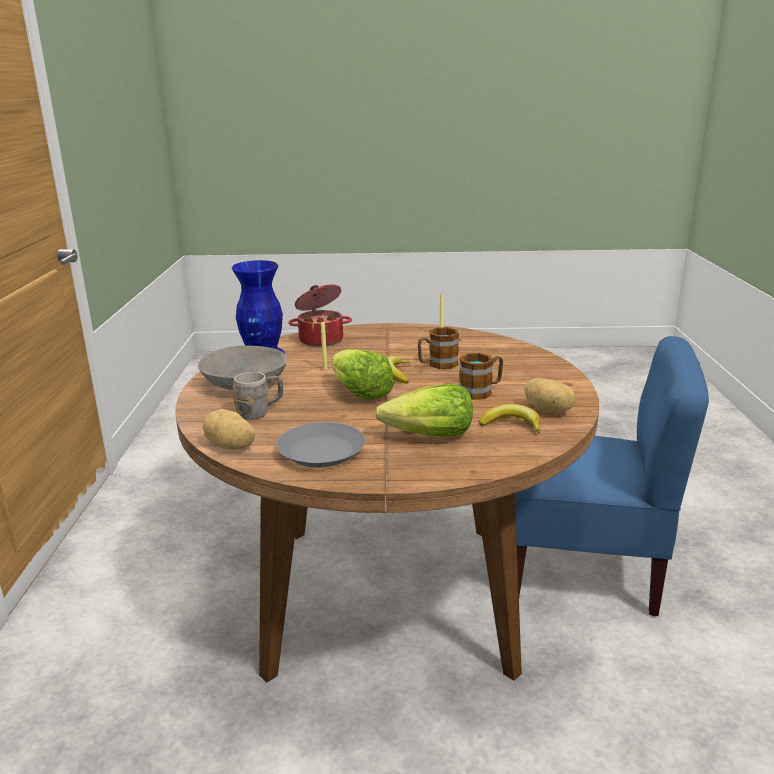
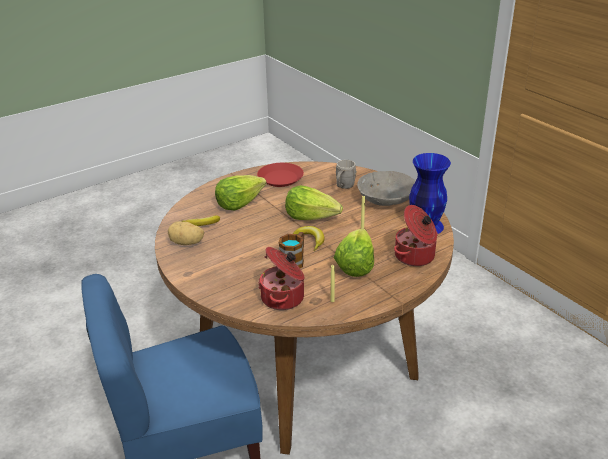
camera: 145 degrees right, 10 degrees up
potato [203,409,255,450] -> none
grey plate [276,422,365,468] -> red plate [257,163,304,187]
mug [459,353,503,400] -> none
none -> cooking pot [258,247,305,310]
none -> lettuce [334,229,374,277]

